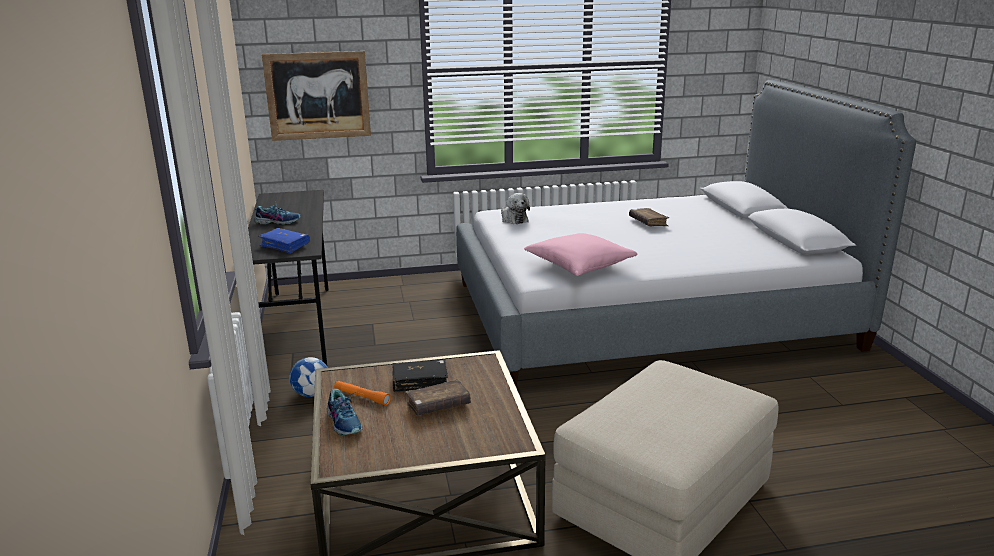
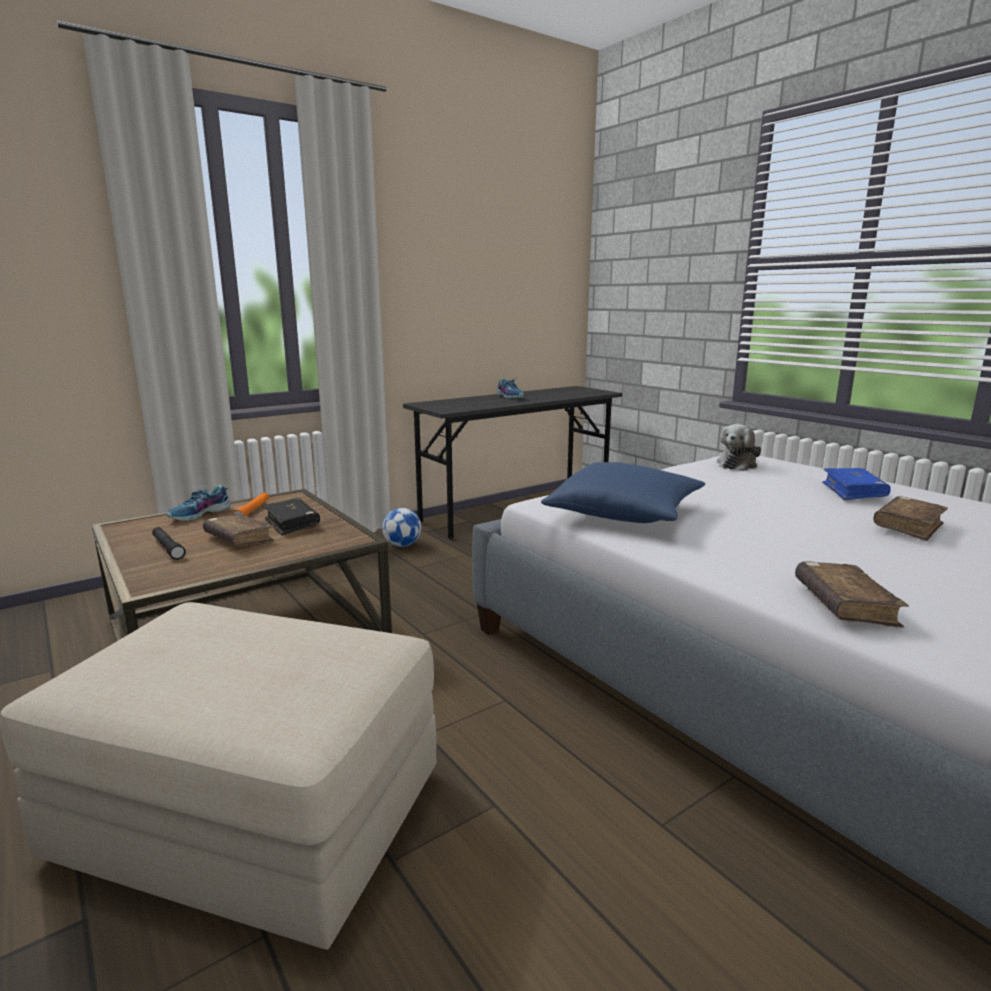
camera: 65 degrees right, 5 degrees down
blue book [258,228,310,254] -> blue book moved to [822,468,891,500]
picture [262,51,371,141] -> none
pink pillow [524,233,638,276] -> blue pillow [541,462,705,523]
none -> black flashlight [152,527,186,560]
none -> brown book [795,561,909,628]

